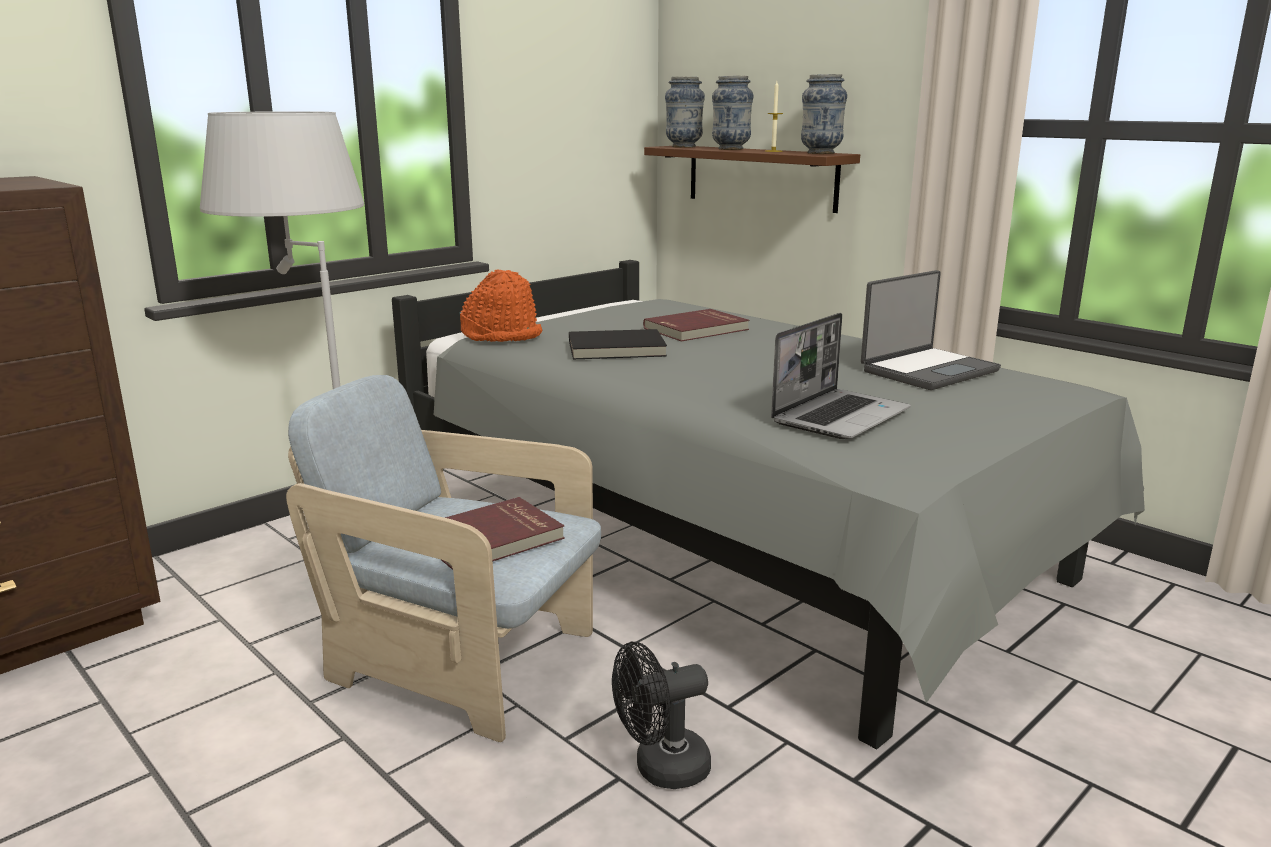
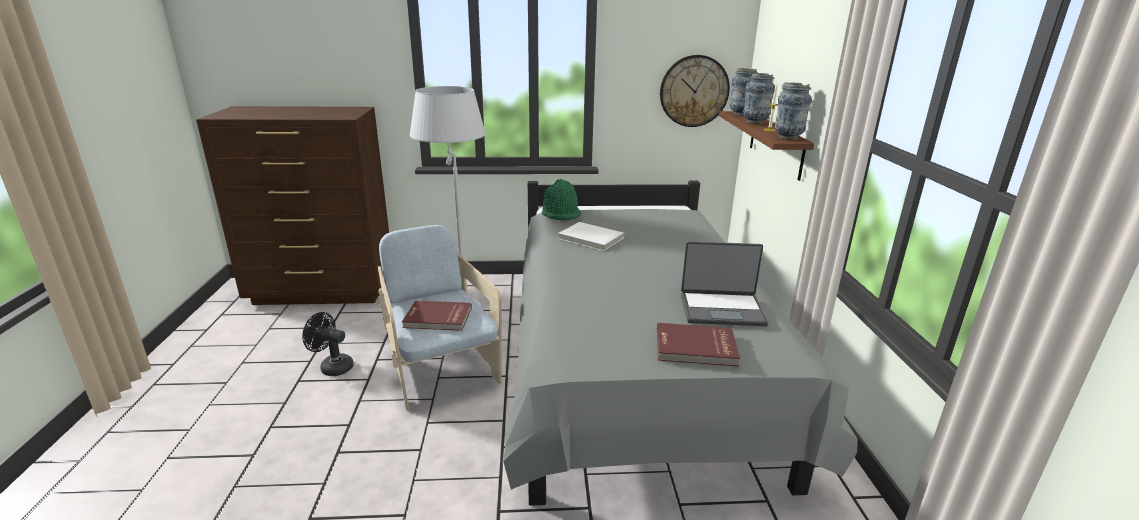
camera: 40 degrees right, 5 degrees up
orange hat [460,270,542,342] -> green hat [542,179,582,221]
black book [569,329,667,359] -> white book [558,222,624,251]
black fan [612,642,711,789] -> black fan moved to [302,312,354,376]
red book [643,309,749,341] -> red book moved to [657,323,740,367]
laptop [771,313,911,439] -> none
none -> wall clock [660,55,730,127]

